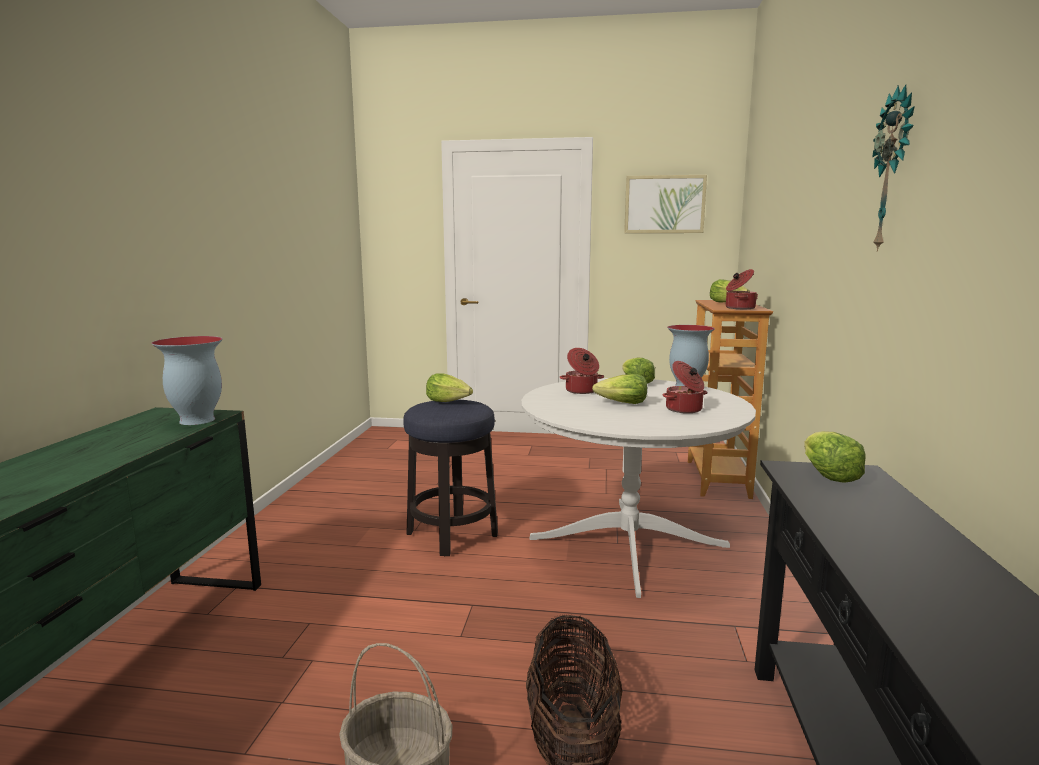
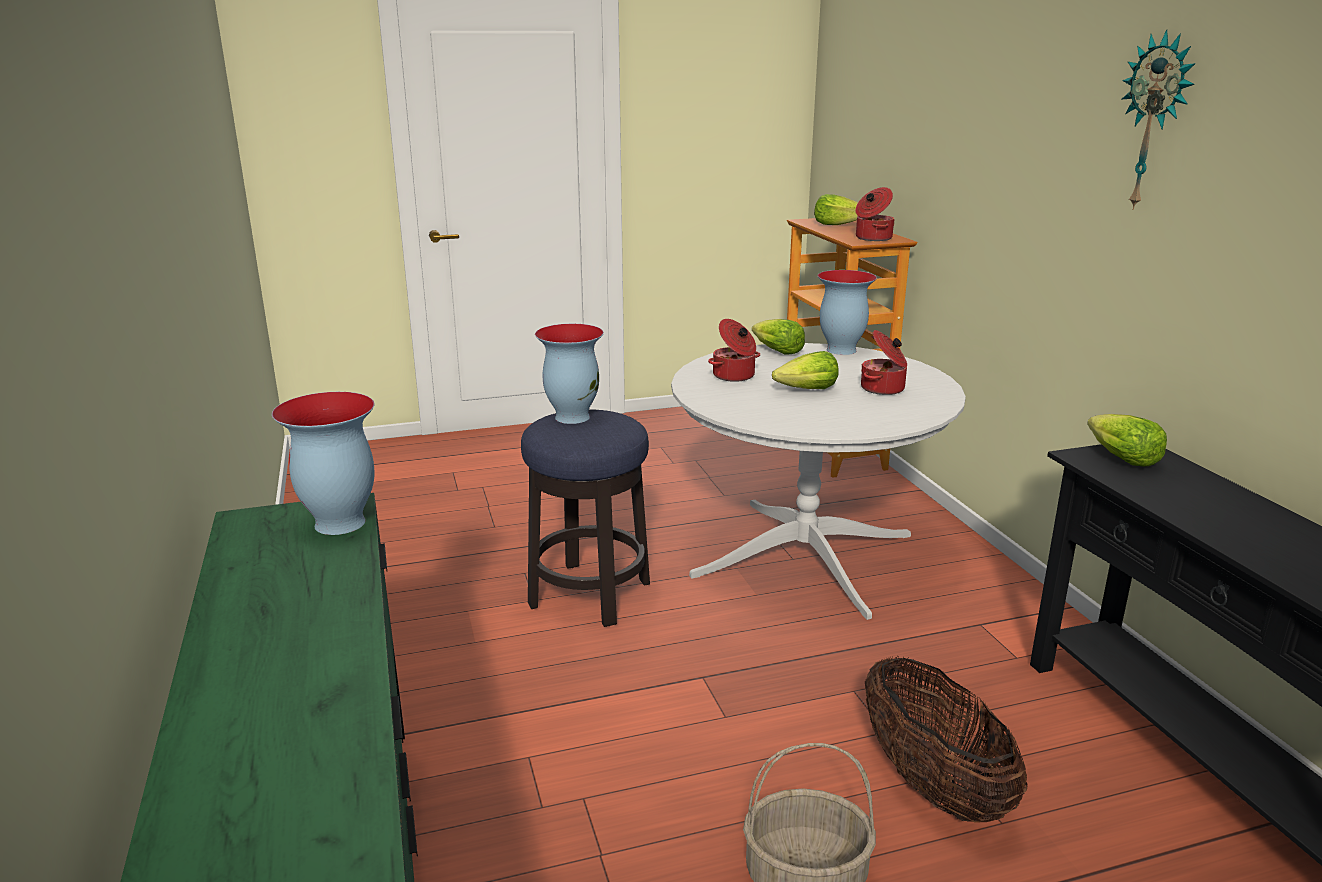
camera: 25 degrees left, 10 degrees up
lettuce [426,373,473,402] -> vase [535,324,604,424]
picture [624,175,707,233] -> none

